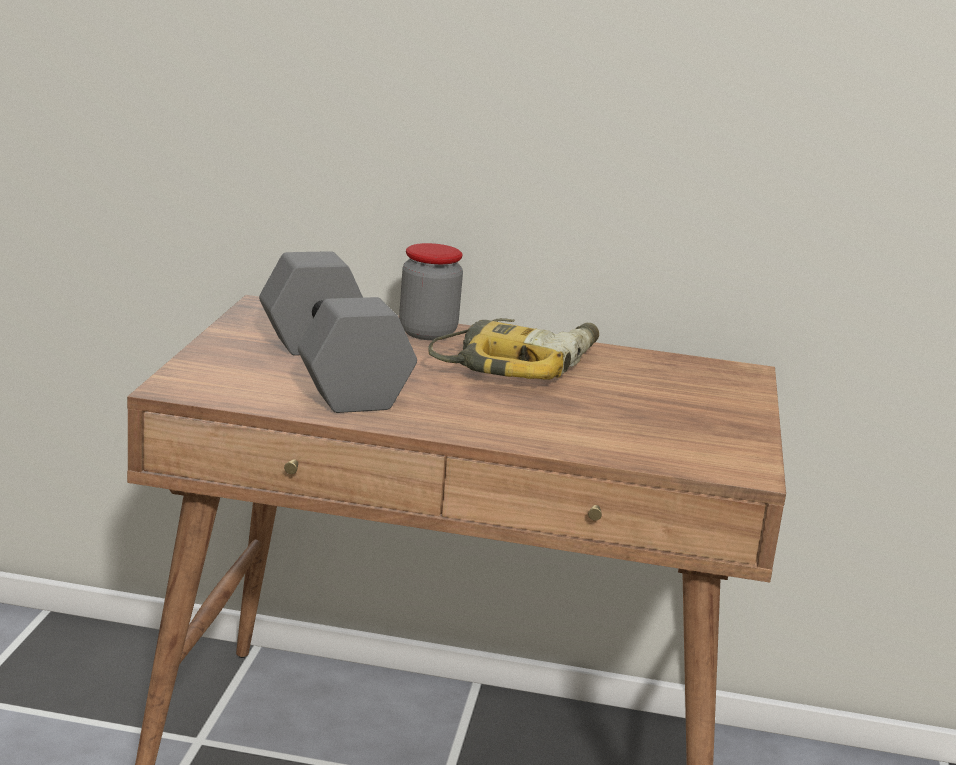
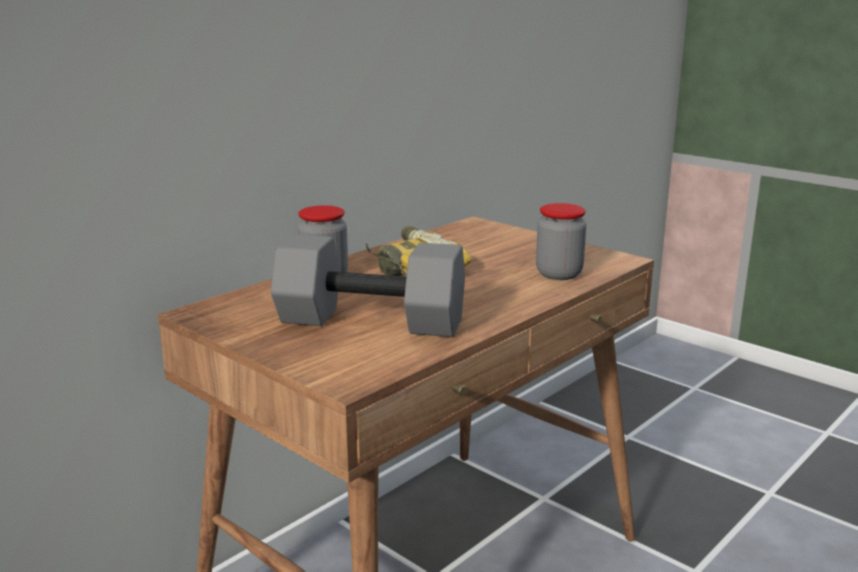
camera: 55 degrees left, 0 degrees up
none -> jar [536,203,586,280]

